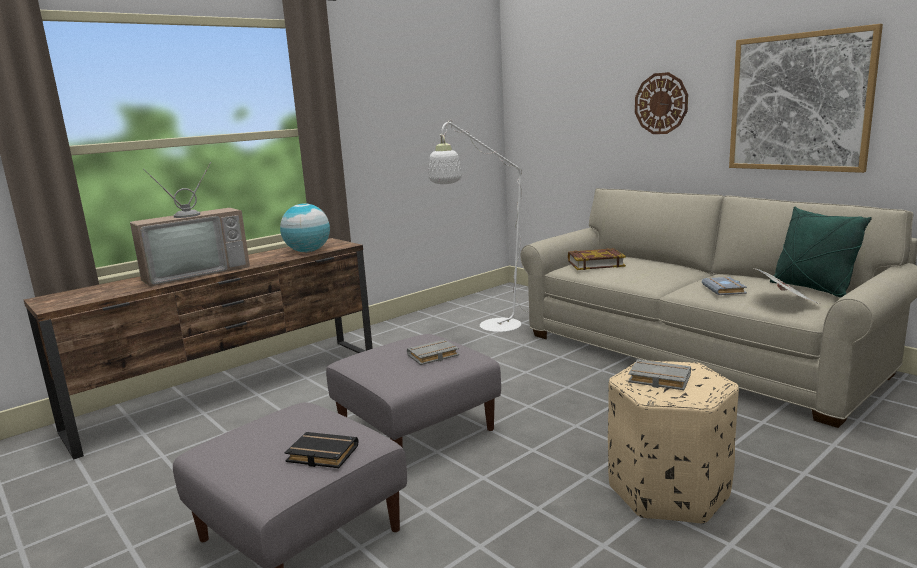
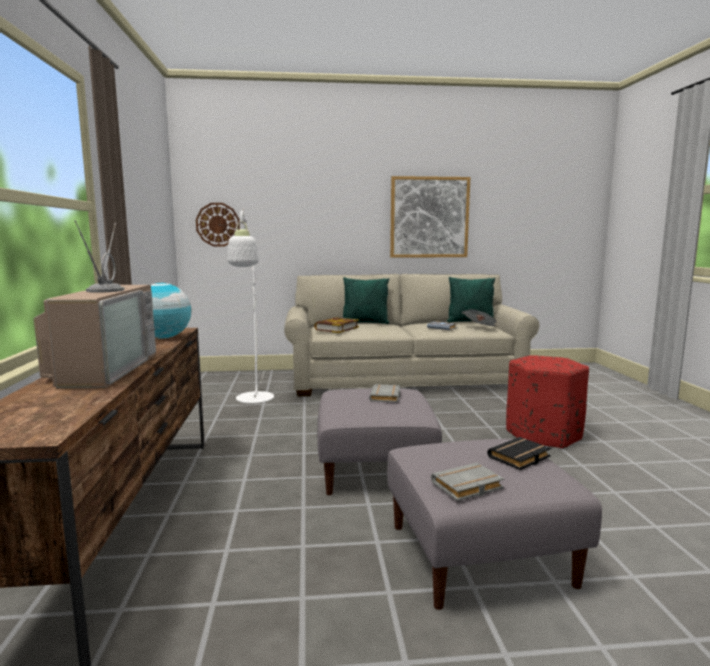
camera: 55 degrees left, 5 degrees down
beige ottoman [608,360,739,524] -> red ottoman [506,355,589,449]
grey book [628,359,691,390] -> grey book moved to [431,463,504,501]
wall clock [635,72,688,134] -> wall clock moved to [196,203,240,246]
none -> green pillow [343,277,390,324]

